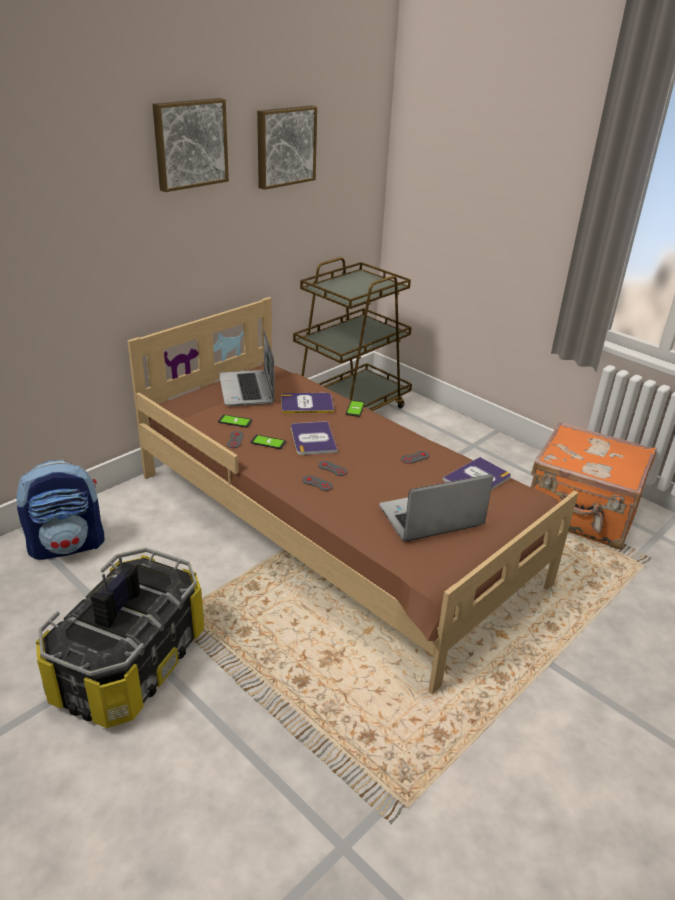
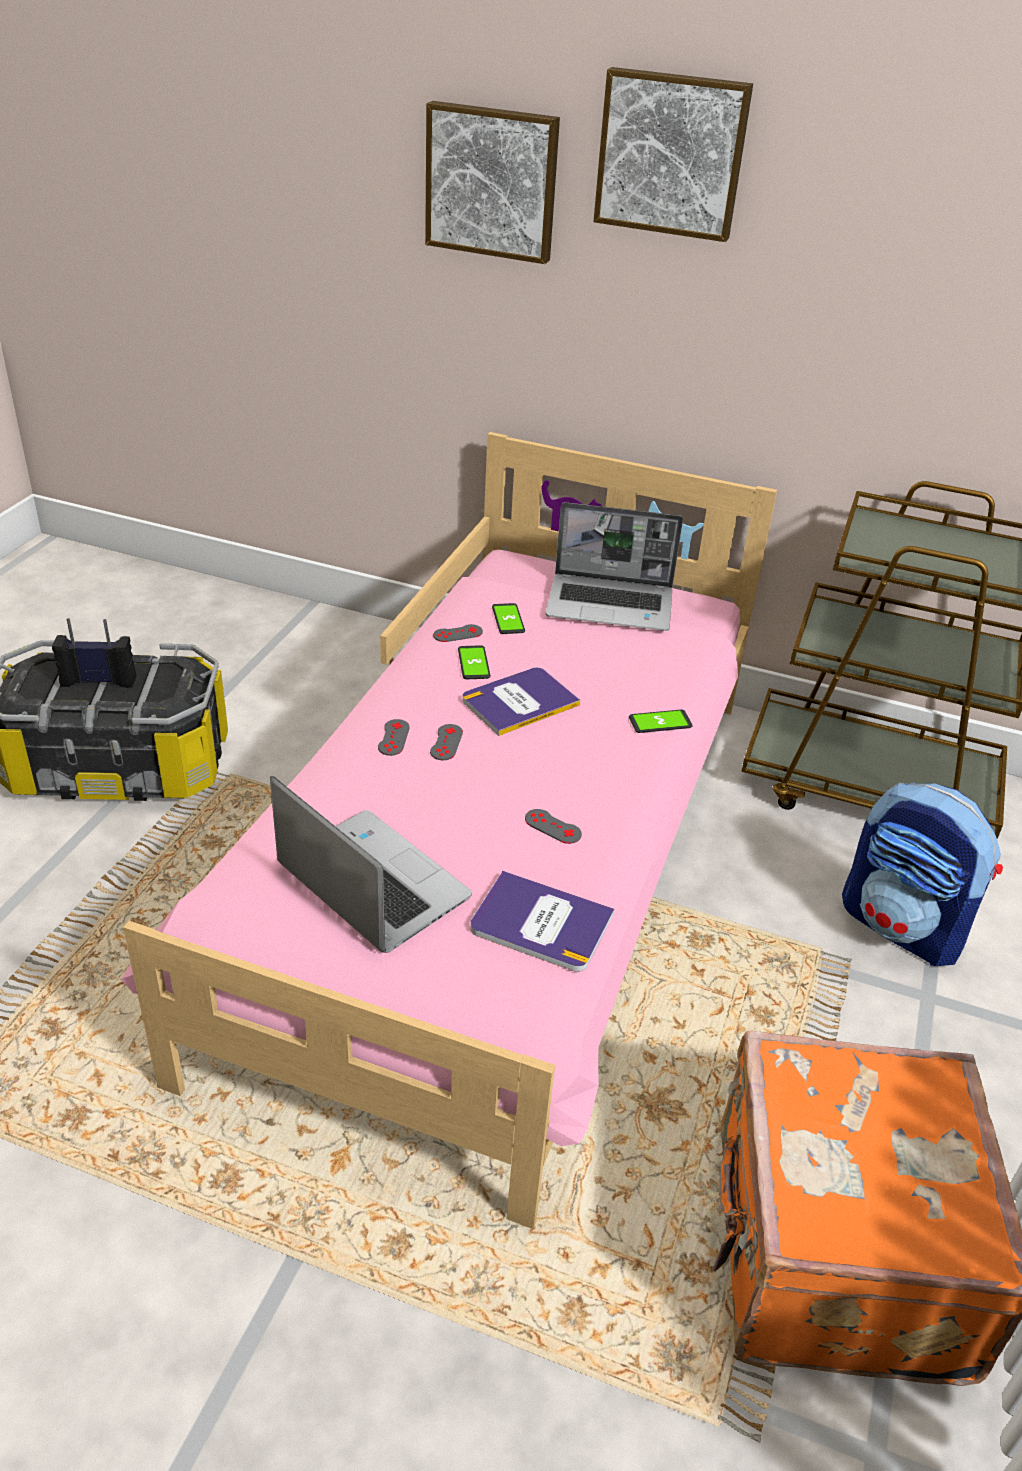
camera: 65 degrees right, 5 degrees up
backpack [16,460,105,560] -> backpack moved to [842,782,1003,966]
brown bed [127,297,578,694] -> pink bed [121,432,777,1229]
laptop [219,331,275,406] -> laptop turned 135 degrees counterclockwise [546,502,683,631]
picture [257,105,317,190] -> picture moved to [425,101,560,264]
book [281,393,334,414] -> none

